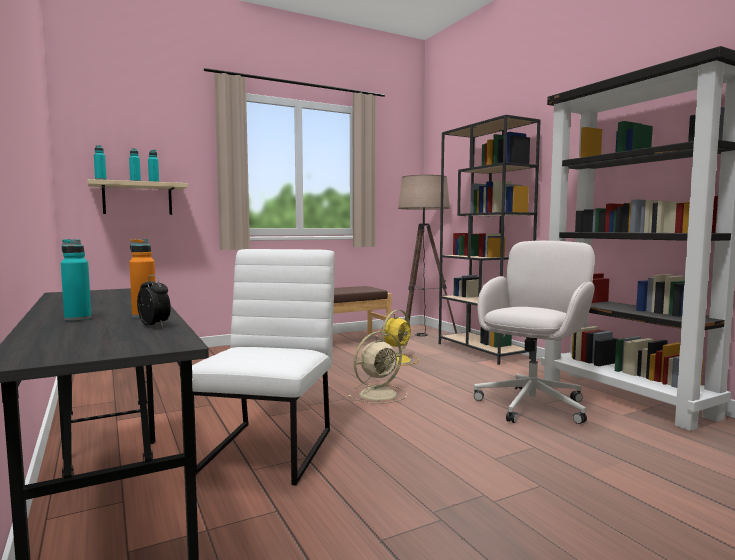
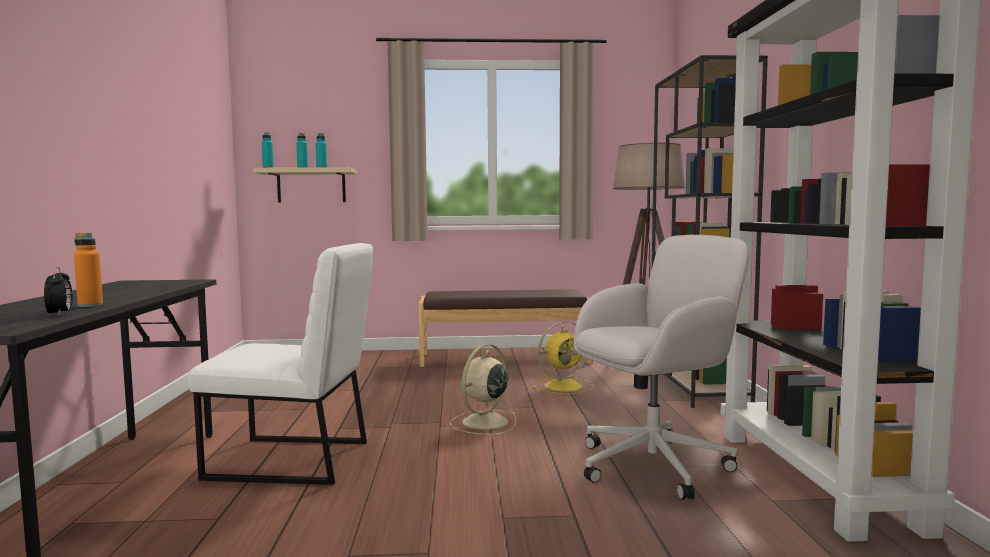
camera: 25 degrees right, 0 degrees up
turquoise bottle [61,239,91,321] -> none
white chair [192,249,335,485] -> white chair turned 60 degrees clockwise [188,243,373,485]
beige fan [348,331,408,404] -> beige fan turned 135 degrees clockwise [450,344,516,435]

